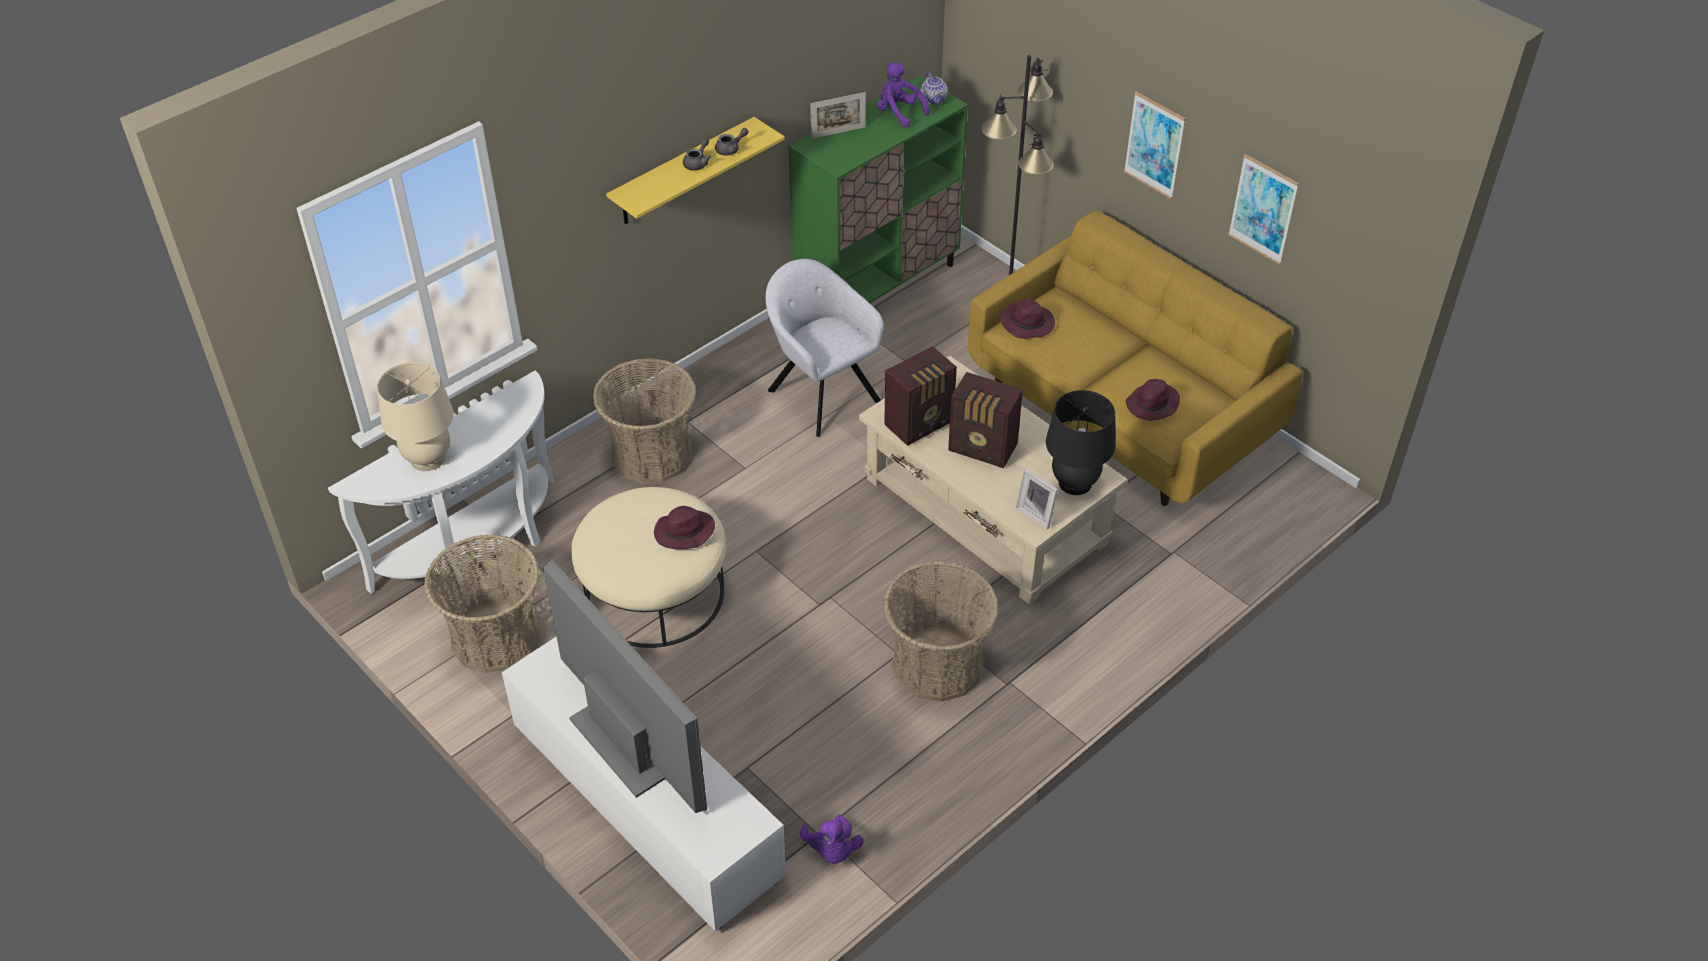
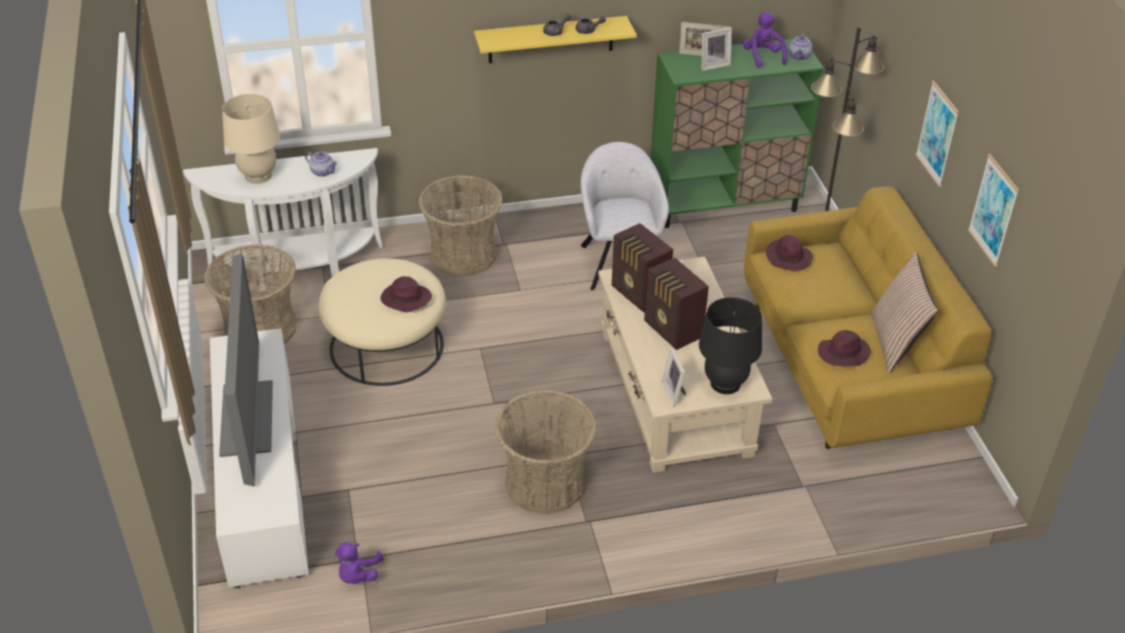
camera: 30 degrees right, 5 degrees down
radio [884,346,957,446] -> radio turned 60 degrees clockwise [612,223,673,313]
none -> teapot [305,151,337,177]
none -> picture frame [702,28,732,71]
none -> pillow [871,252,938,373]

